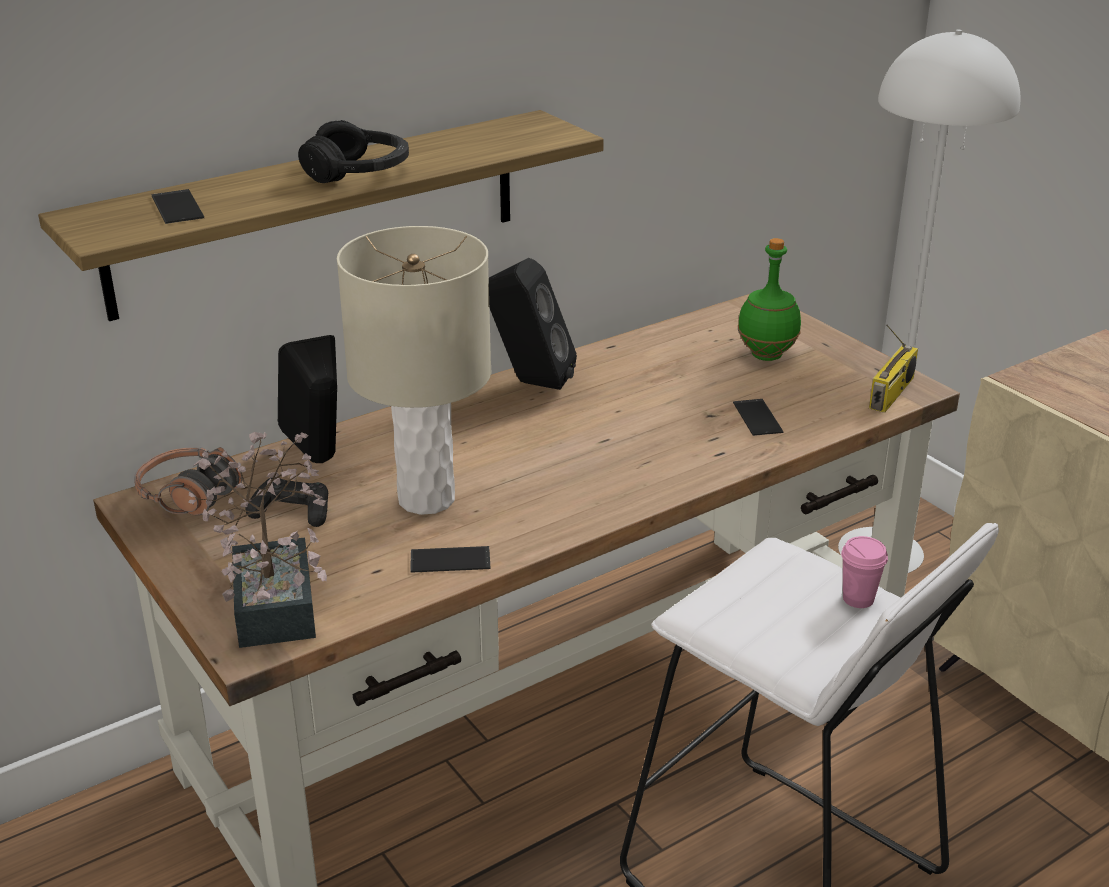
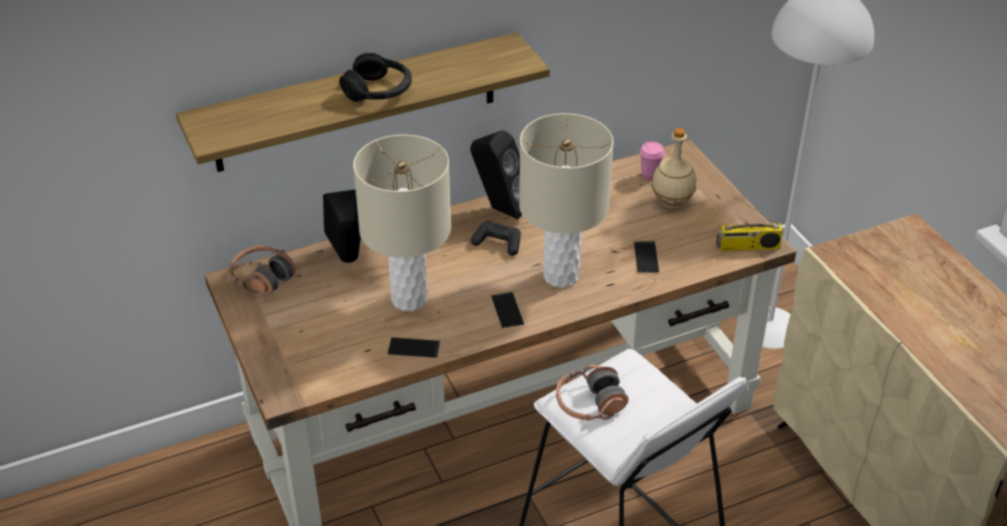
camera: 10 degrees right, 10 degrees up
phone [151,189,204,224] -> phone moved to [491,292,524,328]
potted plant [188,432,327,648] -> none
black game controller [245,477,328,527] -> black game controller moved to [471,221,521,256]
green bottle [738,238,801,361] -> beige bottle [652,128,696,208]
pink cup [841,536,888,608] -> pink cup moved to [640,142,665,180]
radio [869,324,918,413] -> radio turned 45 degrees clockwise [716,197,783,251]
none -> beige table lamp [519,113,614,288]
none -> headphones [556,365,628,420]

